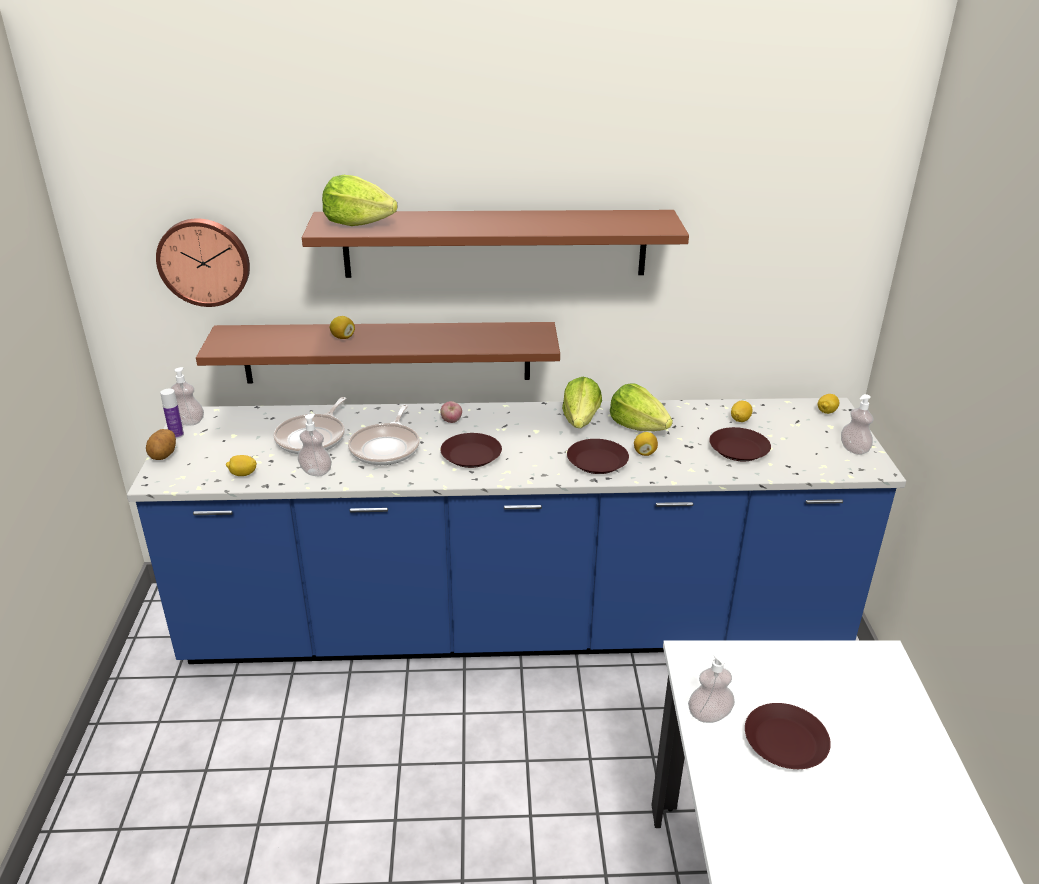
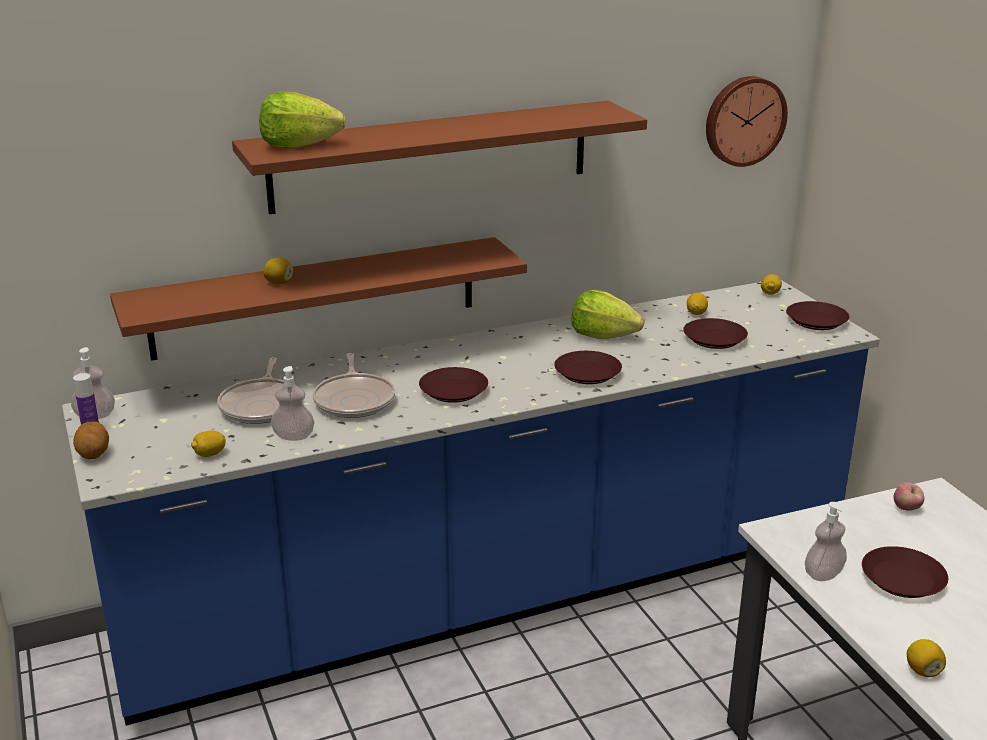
camera: 20 degrees left, 5 degrees down
wall clock [156,218,250,307] -> wall clock moved to [706,76,788,167]
apple [440,401,462,423] -> apple moved to [894,483,924,511]
lettuce [562,377,602,428] -> none
lemon [634,432,658,456] -> lemon moved to [907,639,946,677]
soap dispenser [841,394,873,455] -> brown plate [786,301,849,330]

